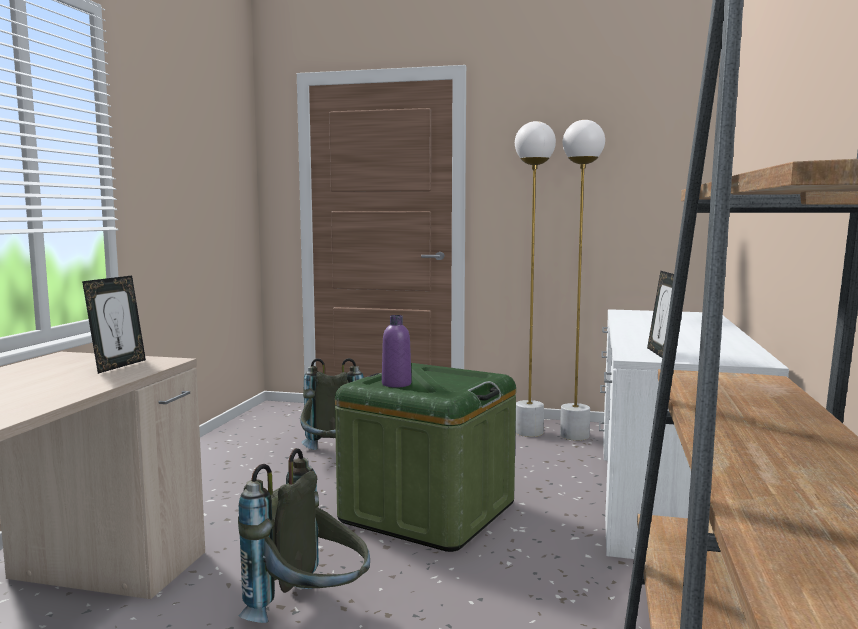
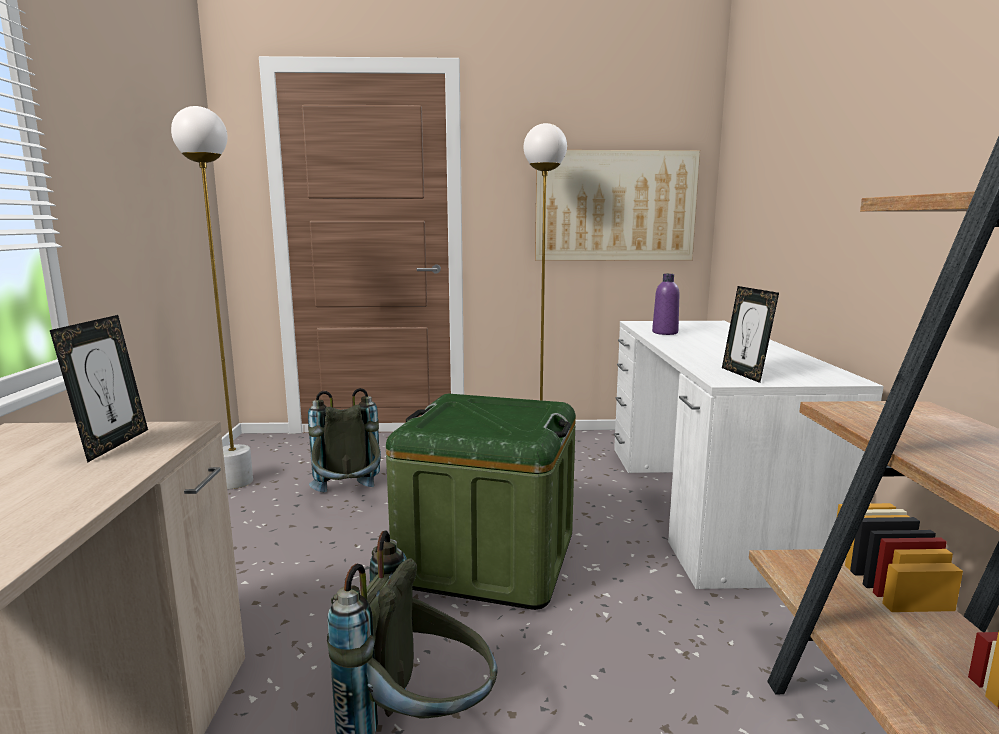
camera: 15 degrees left, 5 degrees up
purple bottle [382,315,412,388] -> purple bottle moved to [652,274,679,335]
white floor lamp [560,120,605,441] -> white floor lamp moved to [171,106,253,489]
none -> picture [535,150,700,261]

